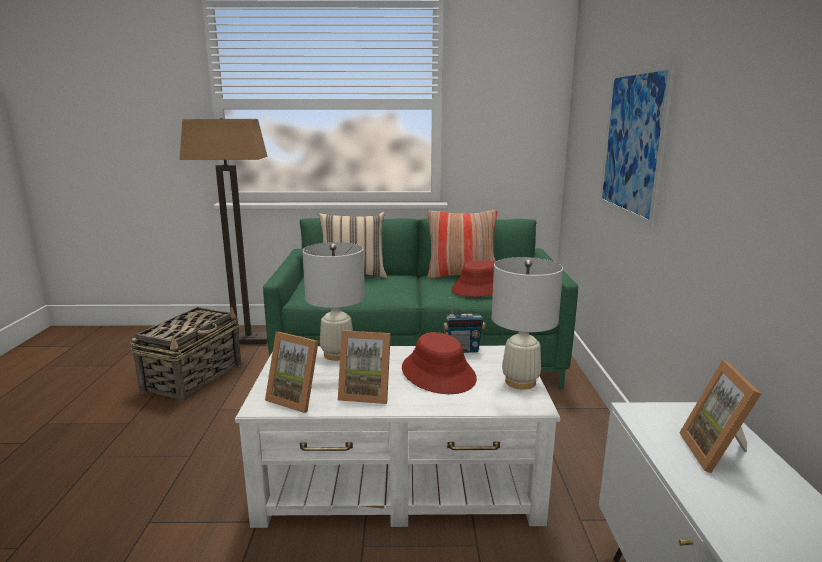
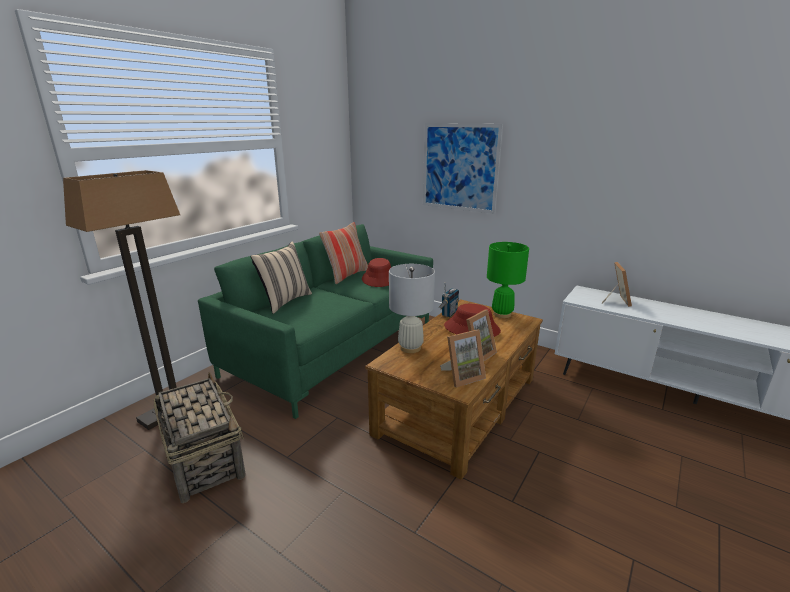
camera: 55 degrees left, 5 degrees up
white coffee table [235,346,560,528] -> brown coffee table [365,299,543,480]
white table lamp [492,257,563,390] -> green table lamp [487,242,529,318]
picture frame [679,360,761,473] -> picture frame turned 120 degrees counterclockwise [601,262,632,307]

